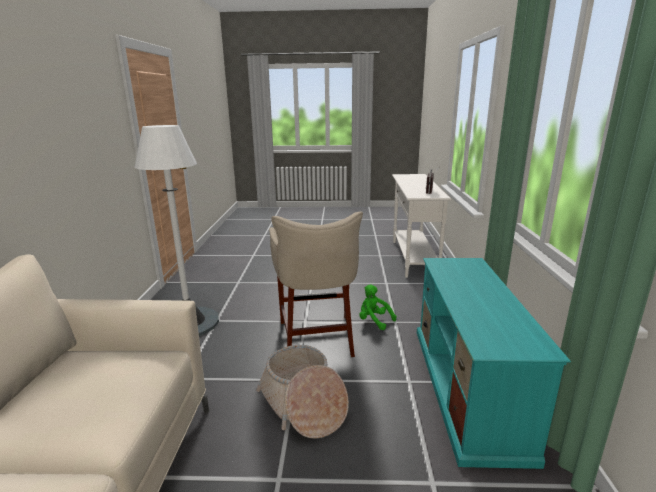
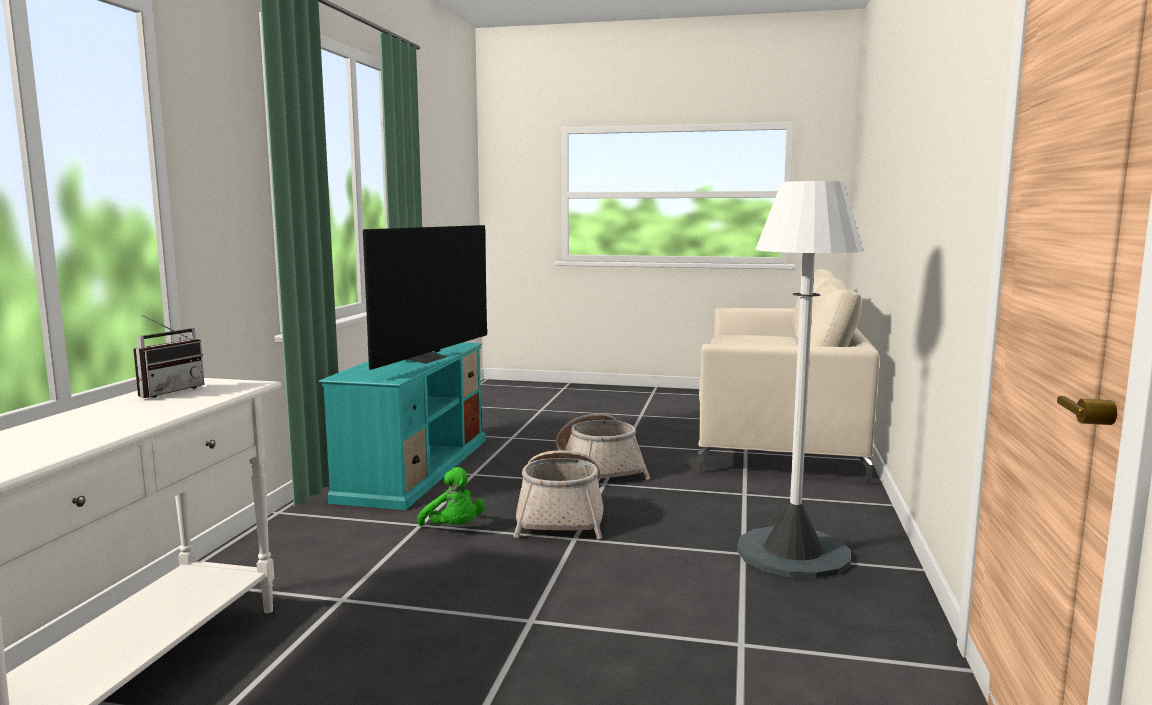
camera: 170 degrees left, 10 degrees down
beige stool [269,212,363,357] -> basket [513,450,603,539]
none -> television [363,225,487,370]

